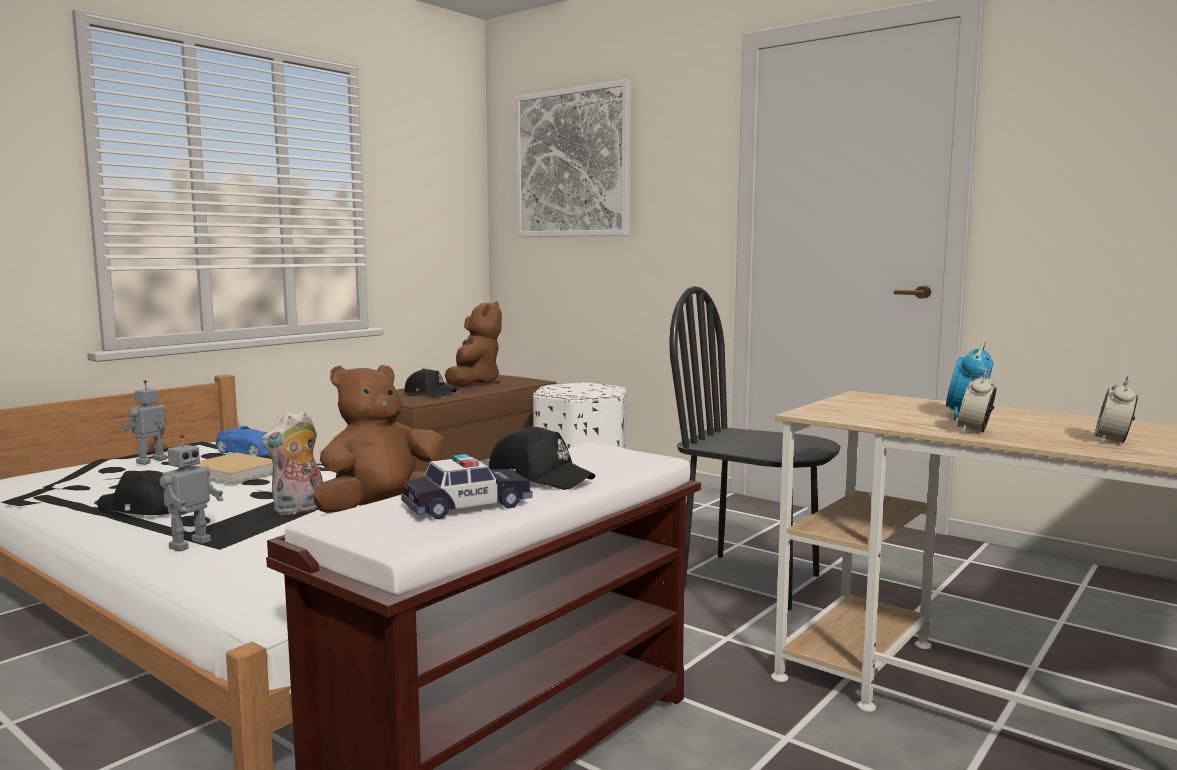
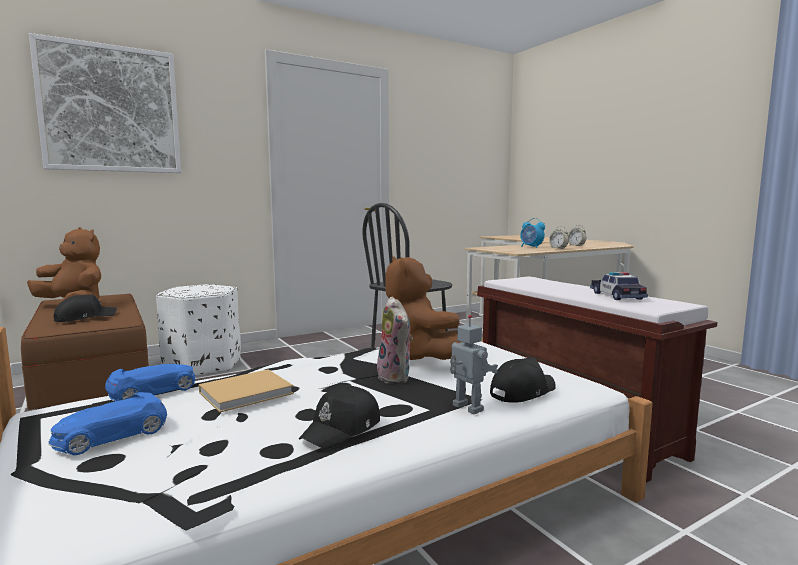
camera: 70 degrees left, 0 degrees up
toy robot [121,380,167,465] -> blue toy car [48,392,167,455]
black cap [489,425,596,490] -> black cap moved to [490,358,556,403]

